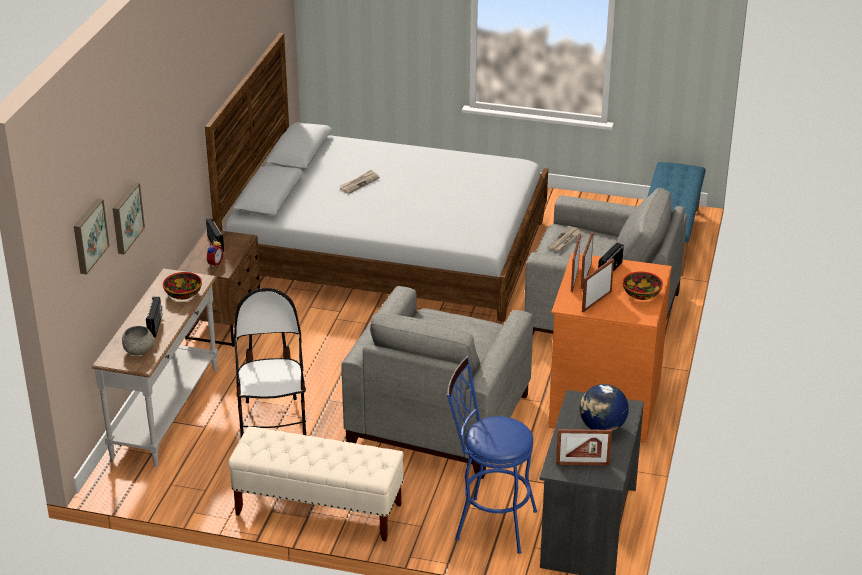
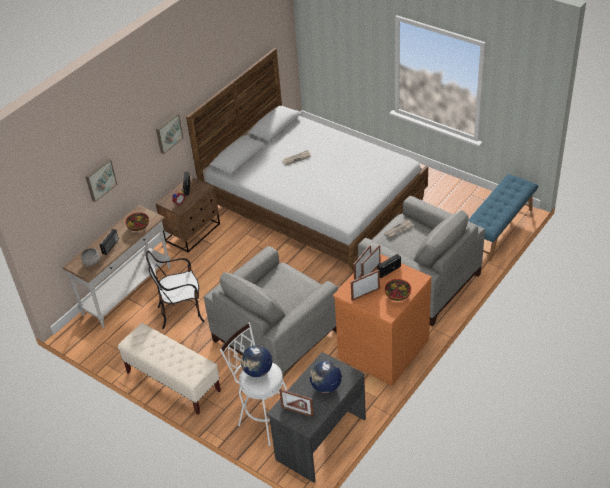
camera: 25 degrees right, 10 degrees up
picture [74,198,109,275] -> picture moved to [156,113,183,154]
chair [234,288,306,437] -> chair turned 120 degrees counterclockwise [146,251,205,329]
blue stool [447,356,537,554] -> white stool [220,323,287,446]
none -> globe [241,346,272,377]

